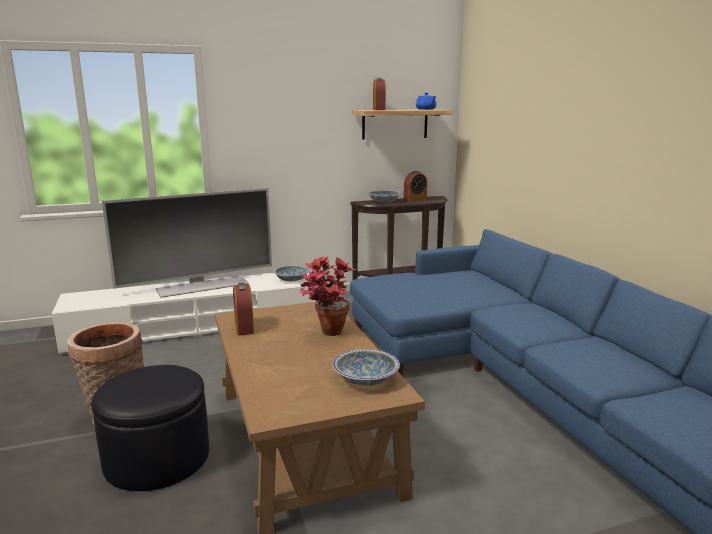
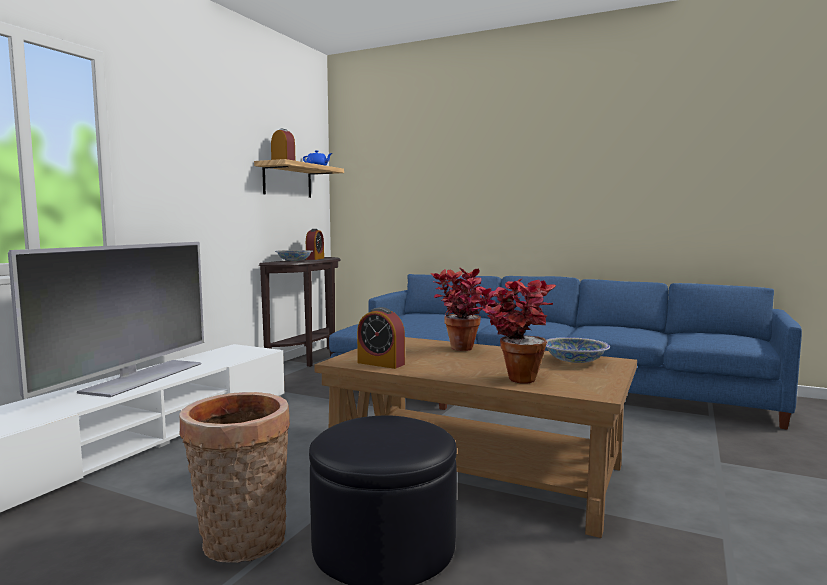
camera: 45 degrees left, 10 degrees down
bowl [273,265,310,281] -> none
none -> potted plant [469,278,556,384]

